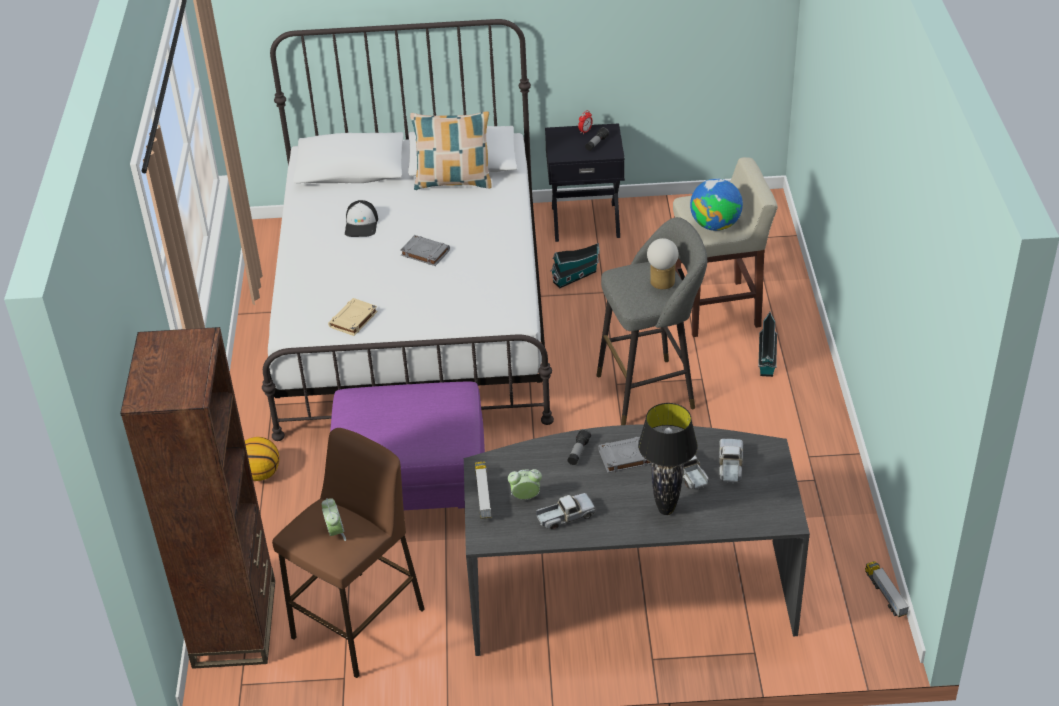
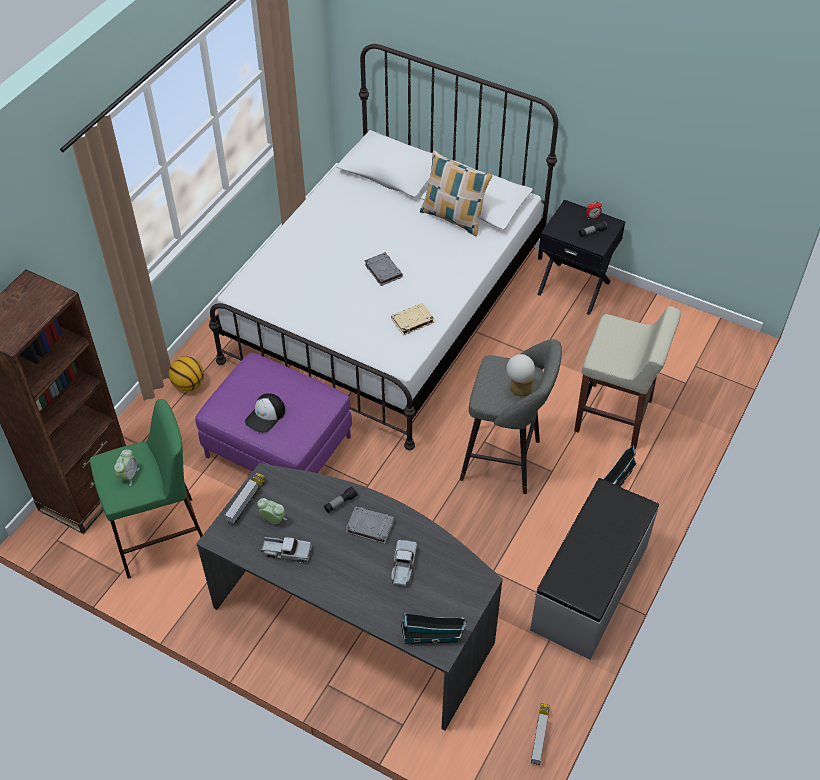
camera: 30 degrees right, 10 degrees up
brown stool [272,428,425,678] -> green stool [90,399,203,579]
beige book [328,298,377,336] -> beige book moved to [391,303,434,335]
cap [345,200,378,237] -> cap moved to [245,393,285,433]
toy house [550,243,599,288] -> toy house moved to [400,613,468,644]
black table lamp [638,403,698,515] -> none
globe [690,178,743,231] -> none
toy truck [719,439,743,484] -> none
none -> grey bench [530,478,659,660]

